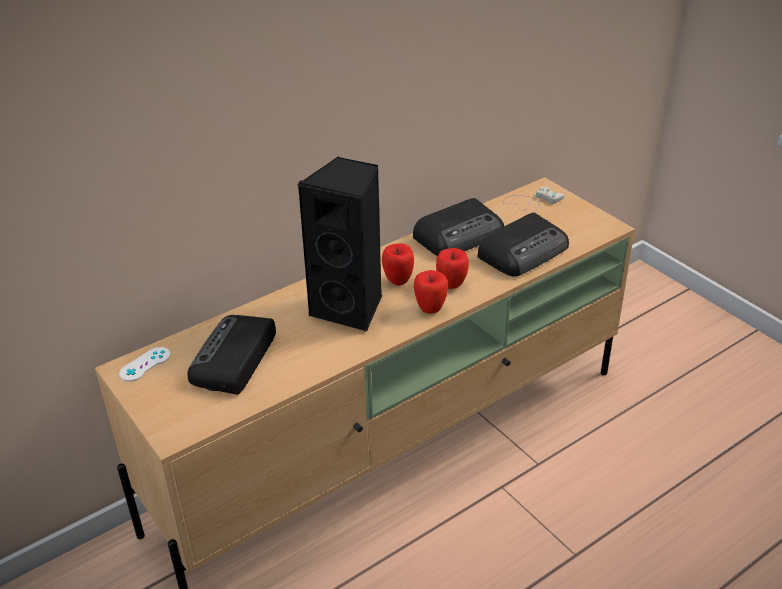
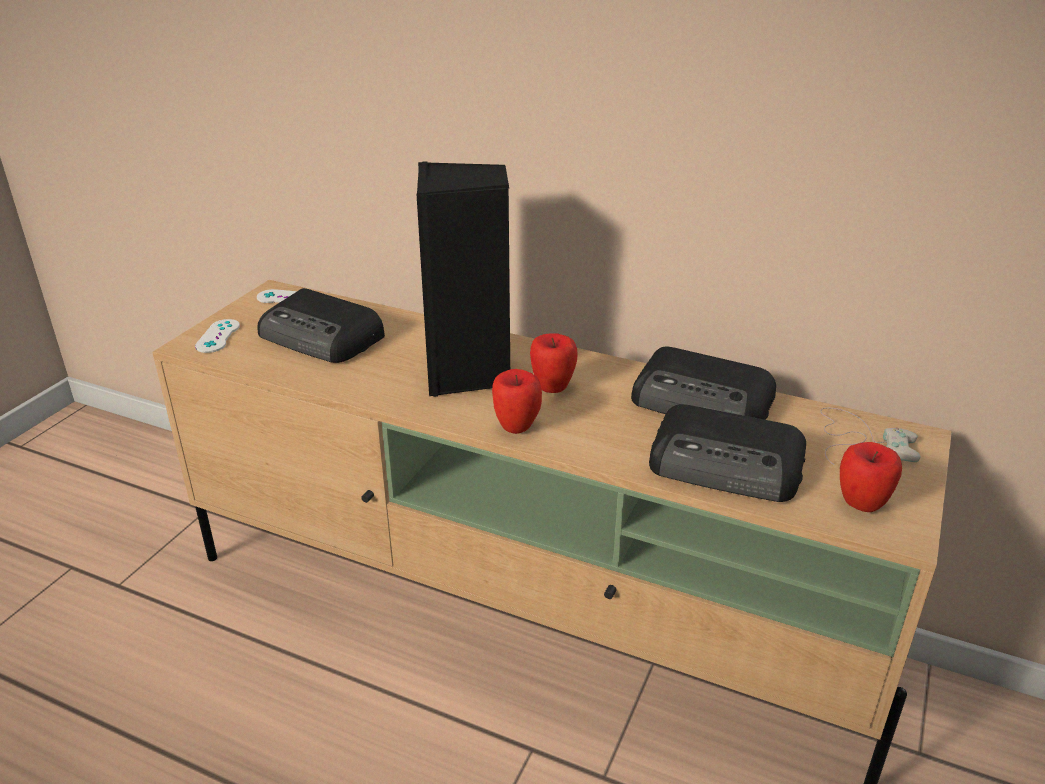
camera: 60 degrees right, 5 degrees down
radio [188,315,276,395] -> radio turned 135 degrees counterclockwise [258,288,385,363]
apple [436,248,469,289] -> apple moved to [840,442,902,512]
none -> white game controller [195,319,240,353]

